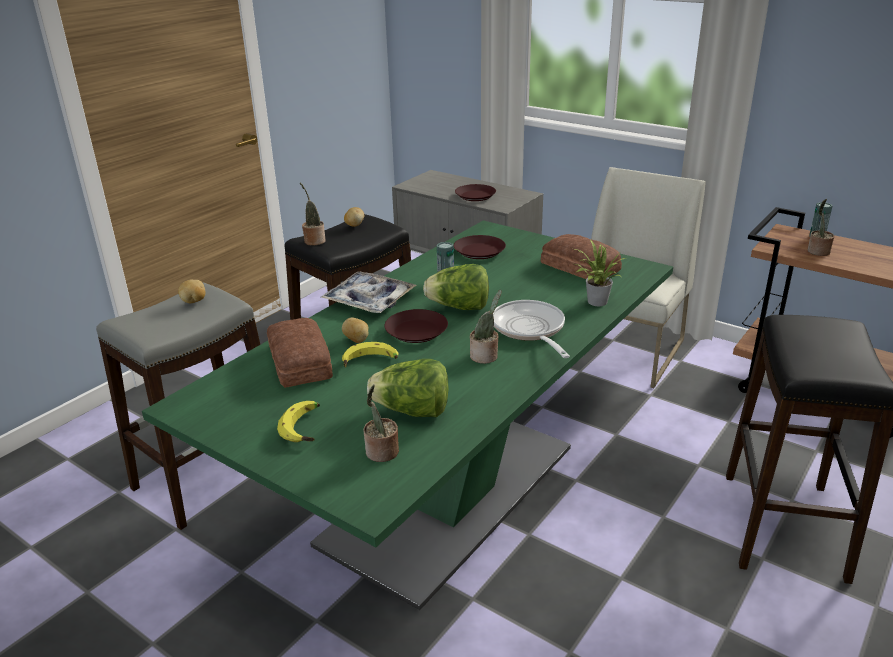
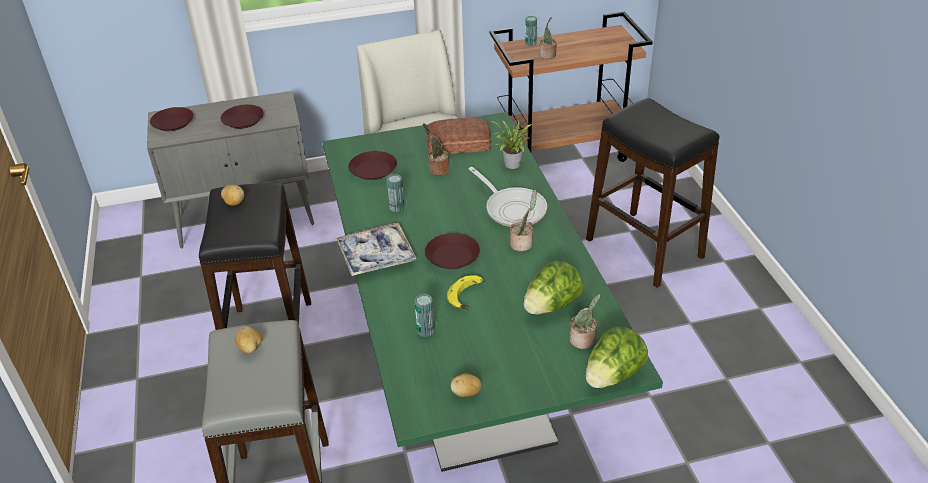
camera: 50 degrees left, 10 degrees up
bread [267,318,333,388] -> can [415,294,435,337]
banana [277,401,320,442] -> none
potted plant [300,183,326,246] -> potted plant moved to [423,123,449,176]
potato [342,317,369,343] -> potato moved to [450,373,481,397]
lettuce [423,264,489,310] -> lettuce moved to [585,327,648,388]
frying pan [493,300,570,358] -> frying pan turned 150 degrees counterclockwise [469,167,547,227]
none -> brown plate [150,107,194,131]

